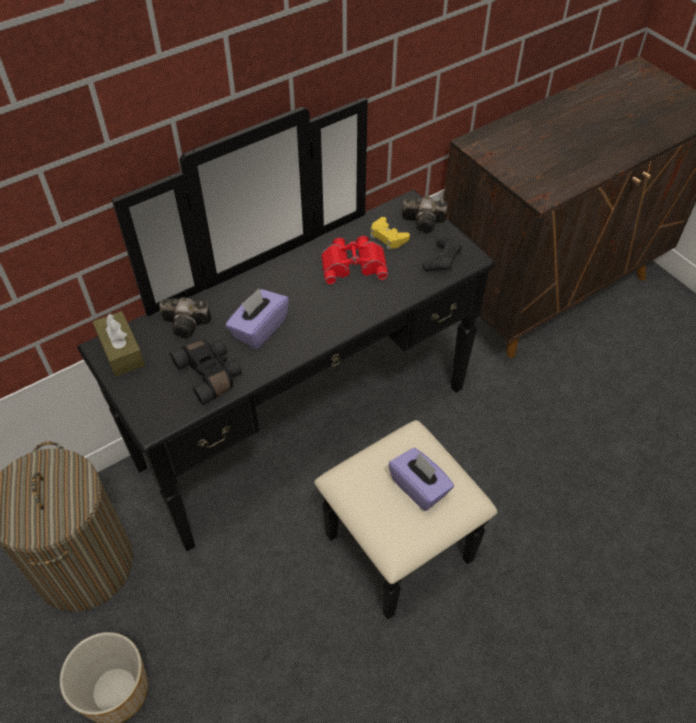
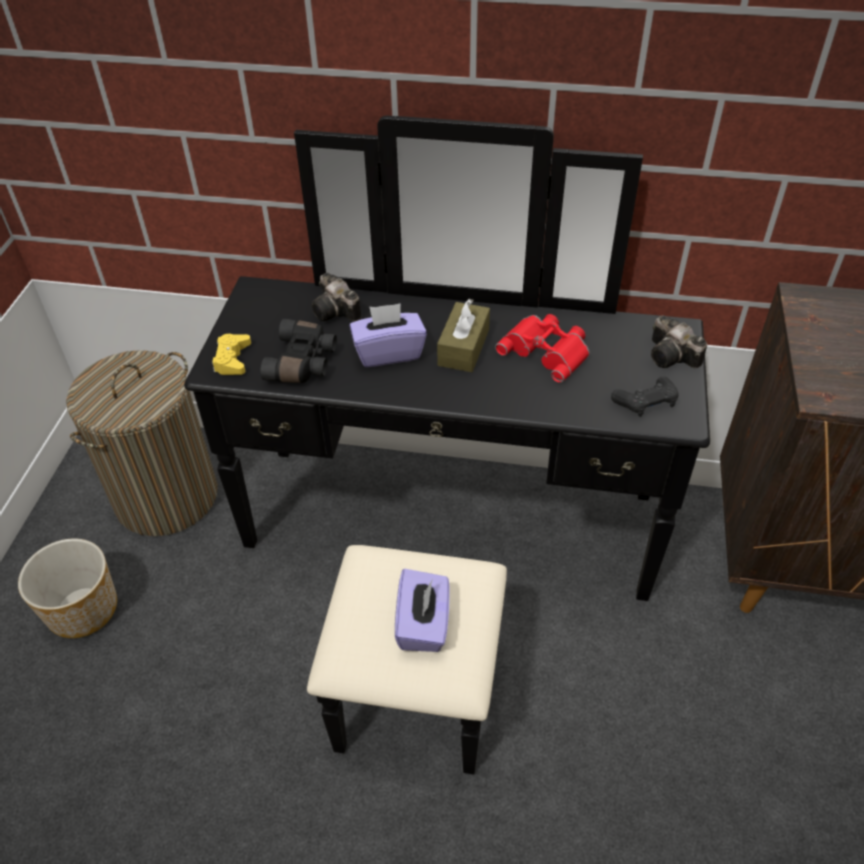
camera: 45 degrees right, 5 degrees down
brown tissue box [93,311,145,377] -> brown tissue box moved to [437,299,490,372]
yellow game controller [370,217,410,250] -> yellow game controller moved to [212,334,251,375]

